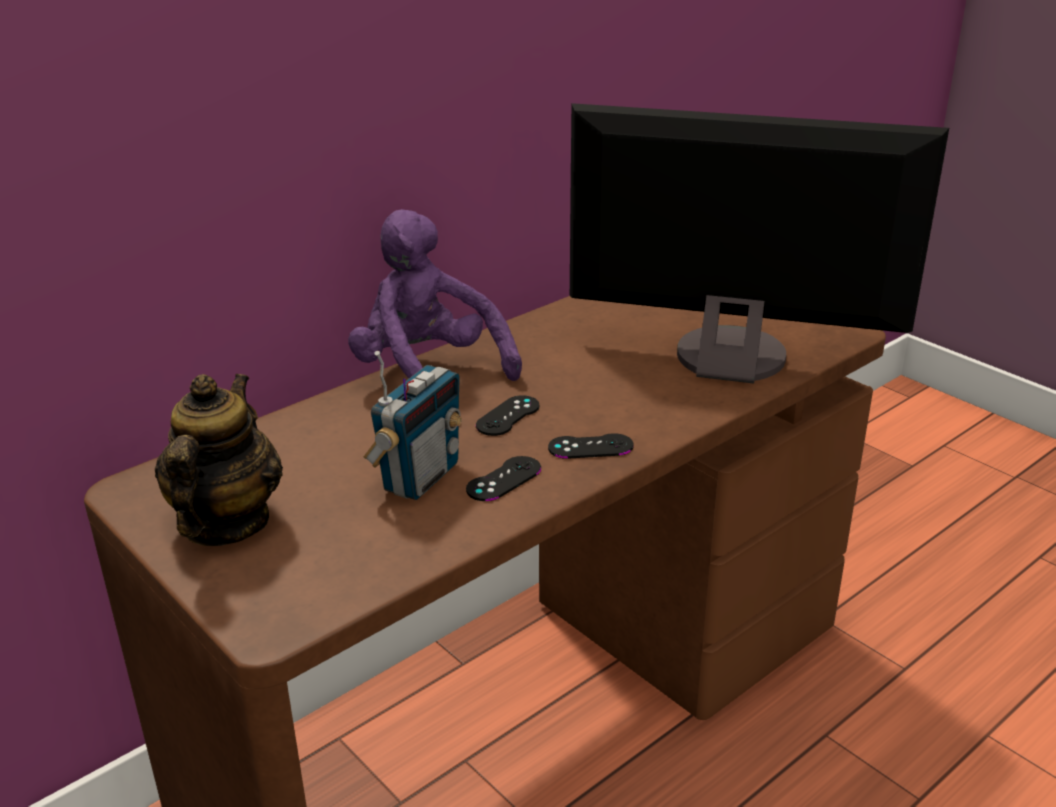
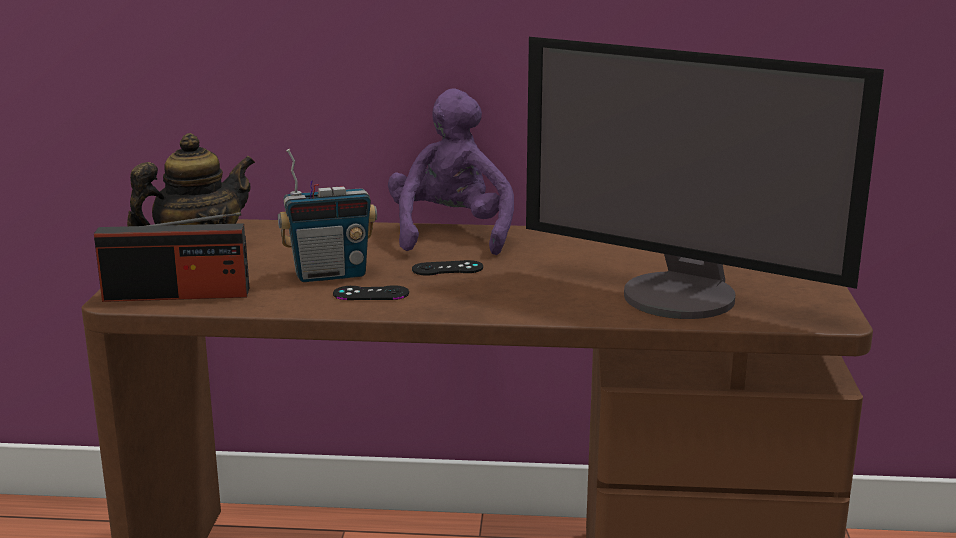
camera: 45 degrees right, 10 degrees down
black game controller [548,433,634,459] -> none
monitor [570,103,949,384] -> monitor turned 150 degrees clockwise [526,37,884,319]
none -> radio [94,212,249,302]

